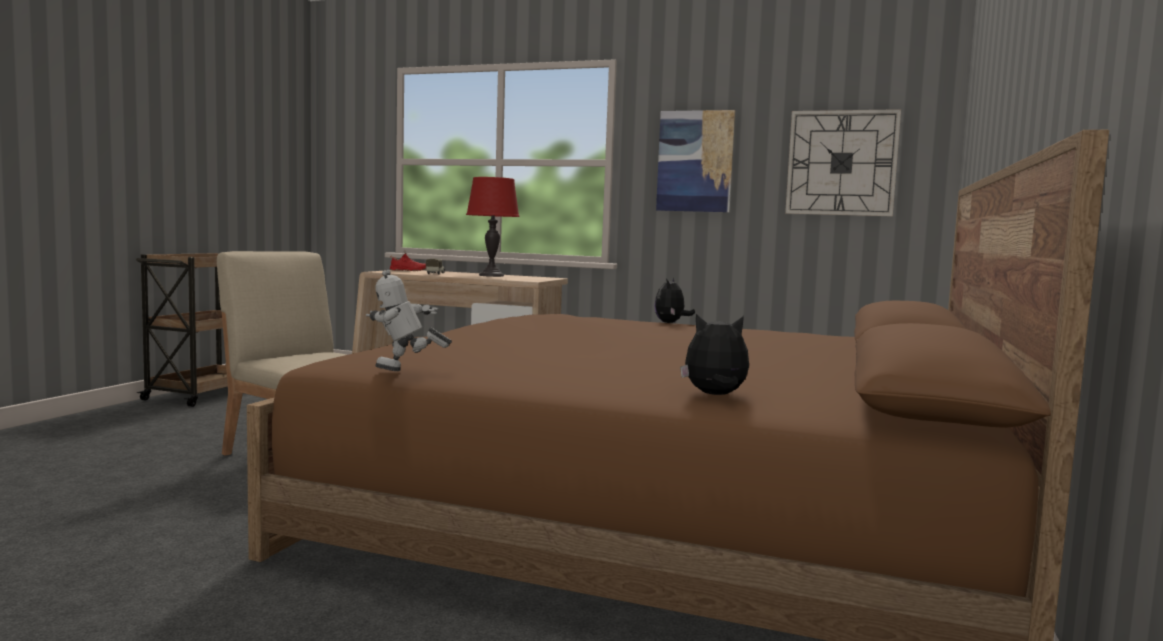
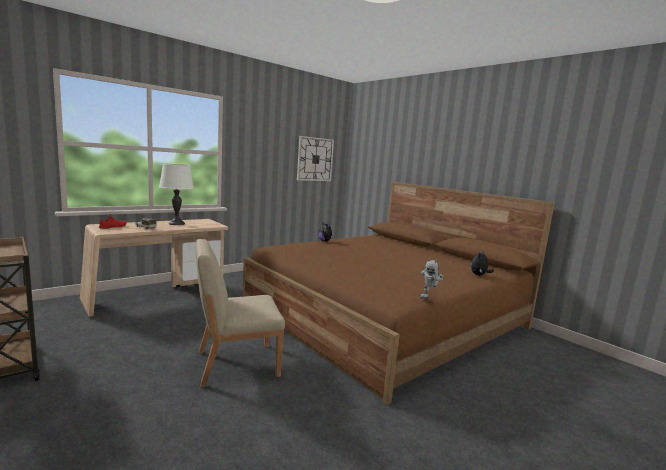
camera: 60 degrees left, 5 degrees up
red table lamp [466,177,520,277] -> white table lamp [159,164,194,225]
picture [656,110,735,212] -> none

